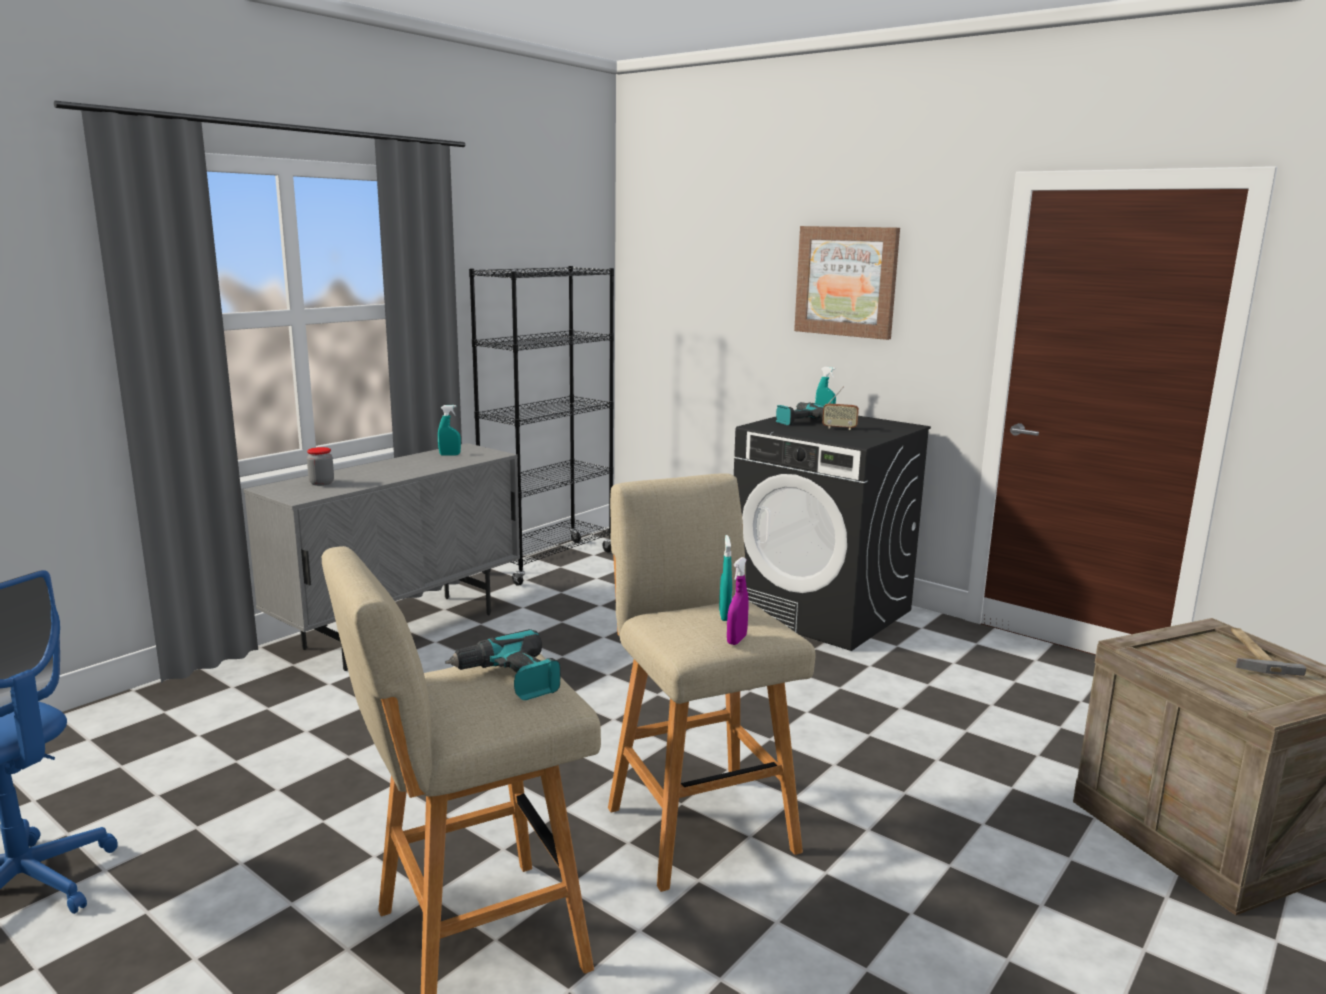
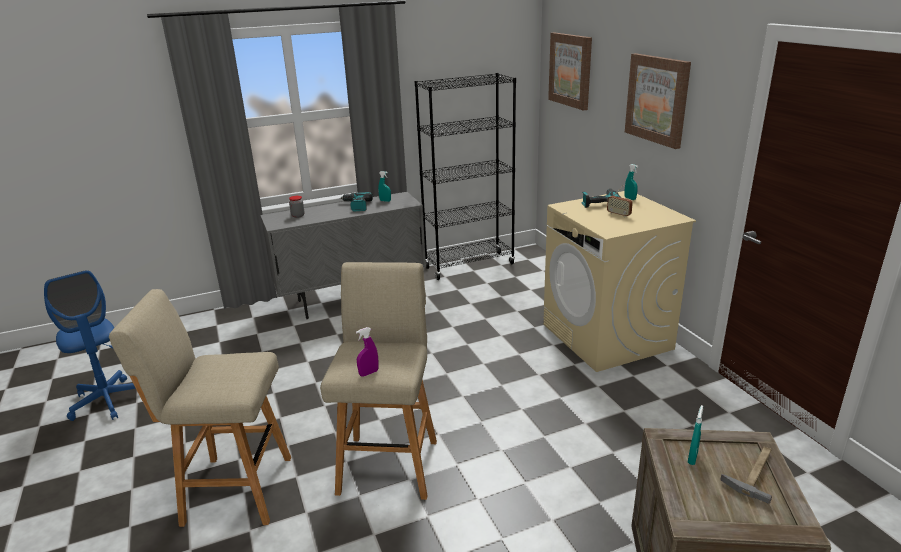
camera: 30 degrees right, 10 degrees up
power drill [445,629,560,700] -> power drill moved to [340,192,373,212]
turquoise spray bottle [719,535,732,621] -> turquoise spray bottle moved to [688,405,703,465]
black washing machine [734,416,931,651] -> beige washing machine [543,191,696,372]
none -> picture [548,32,592,111]

